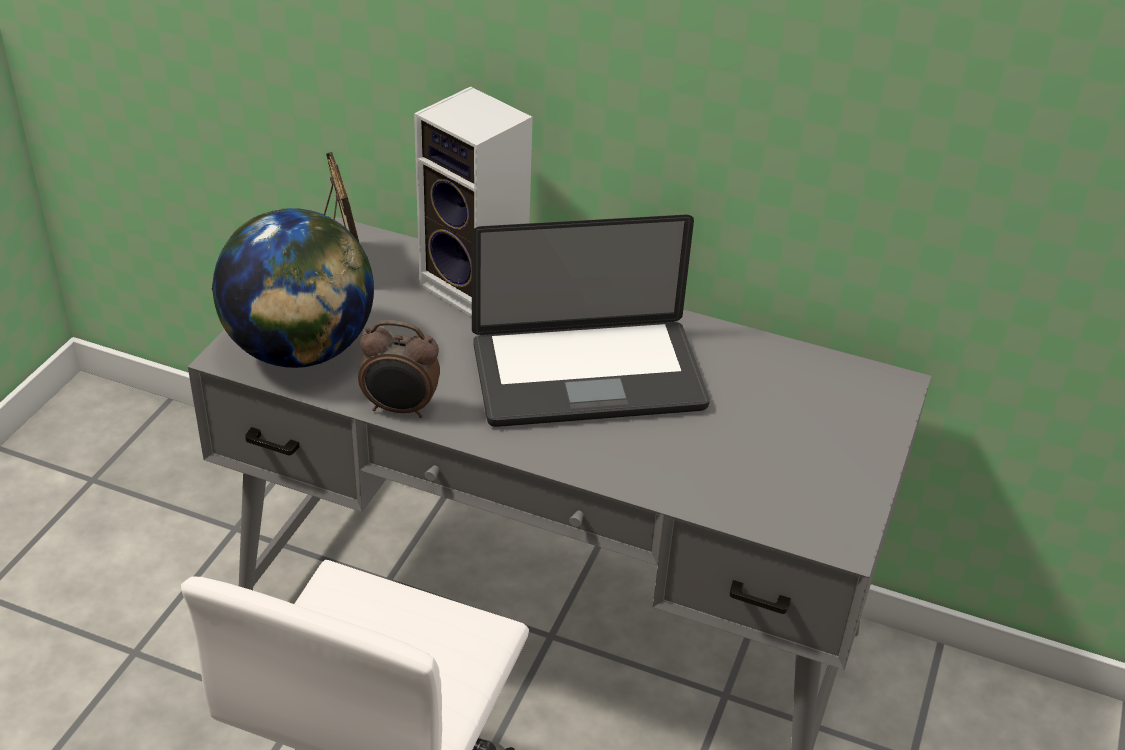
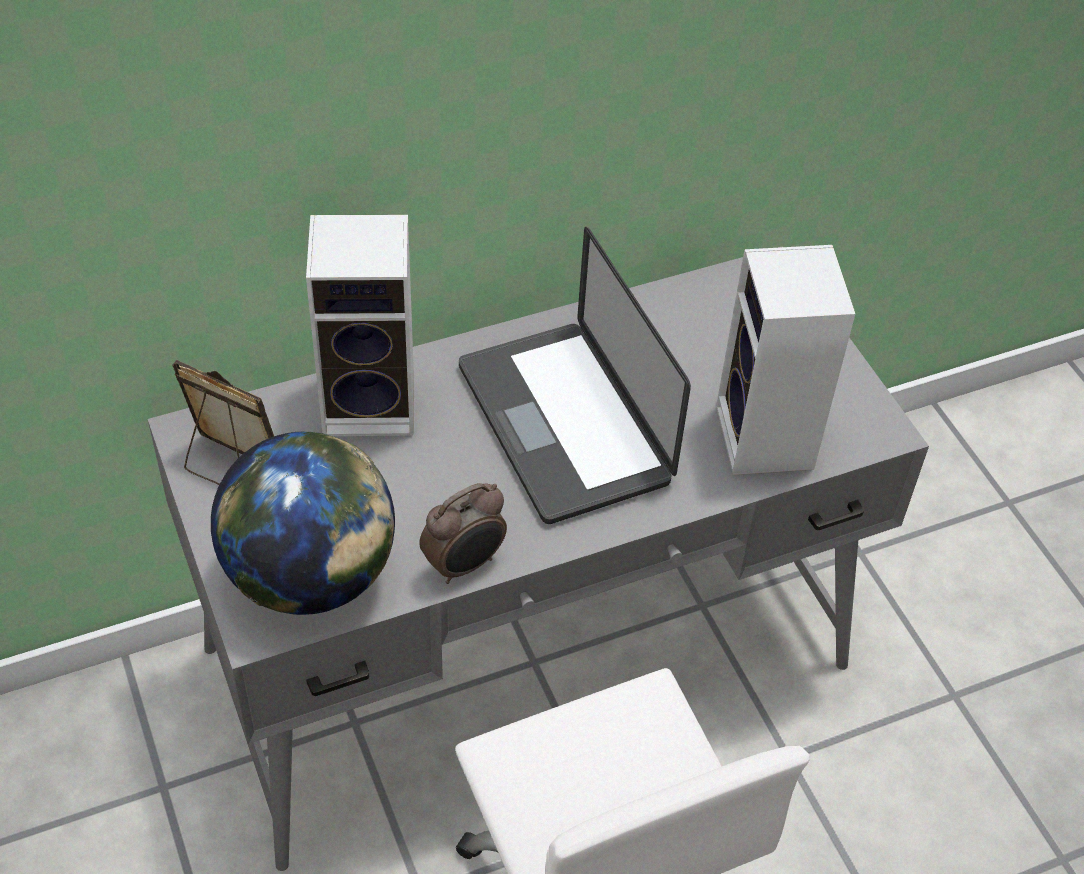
camera: 45 degrees left, 10 degrees up
laptop [472,215,710,427] -> laptop turned 120 degrees clockwise [459,227,691,524]
none -> speaker [716,245,855,475]

